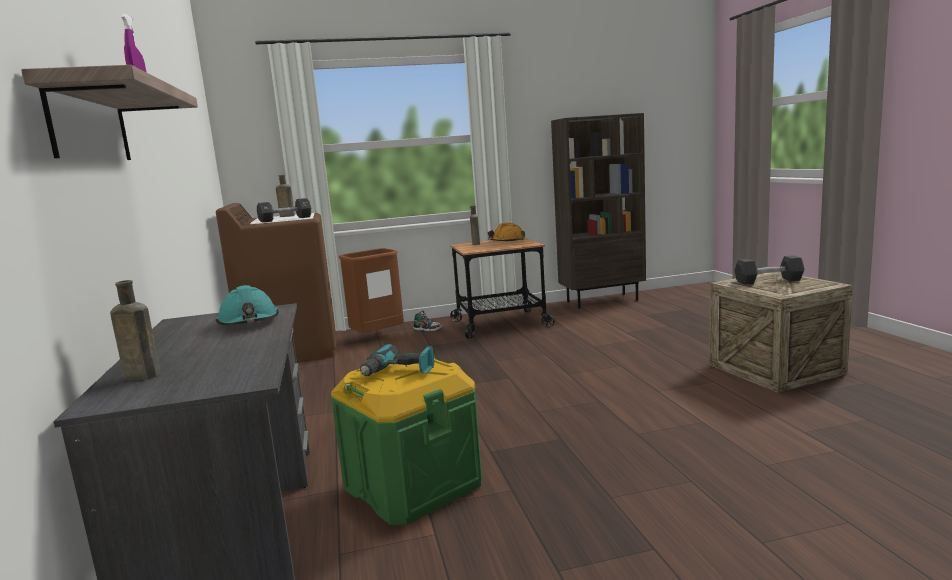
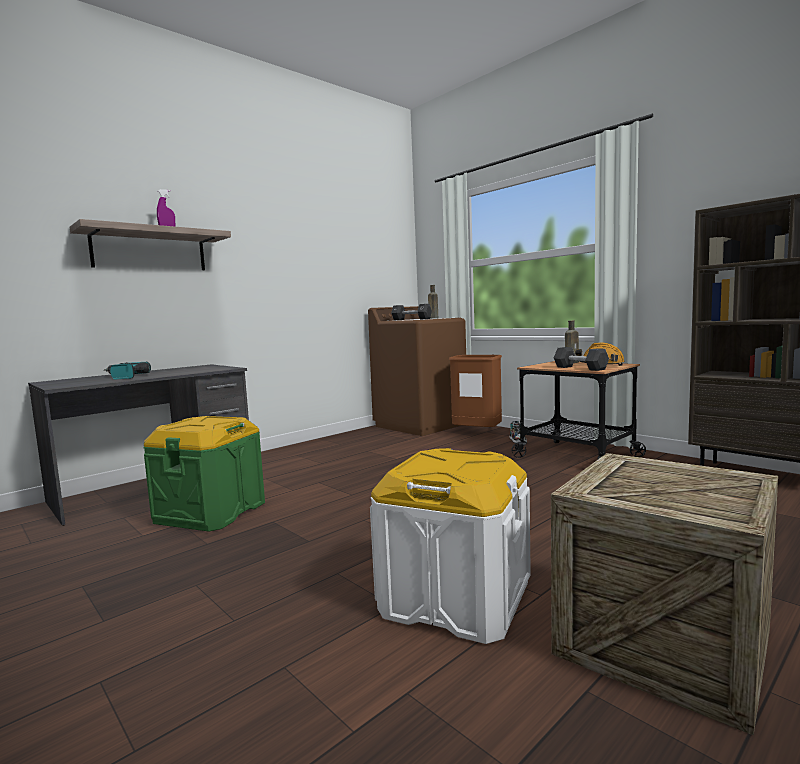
camera: 60 degrees right, 5 degrees down
brown bottle [110,280,161,380] -> none
turquoise hard hat [216,285,279,326] -> none
power drill [360,344,434,376] -> power drill moved to [104,361,151,379]
black dumbbell [734,255,805,285] -> black dumbbell moved to [554,347,609,371]
none -> white storage box [370,448,531,644]

